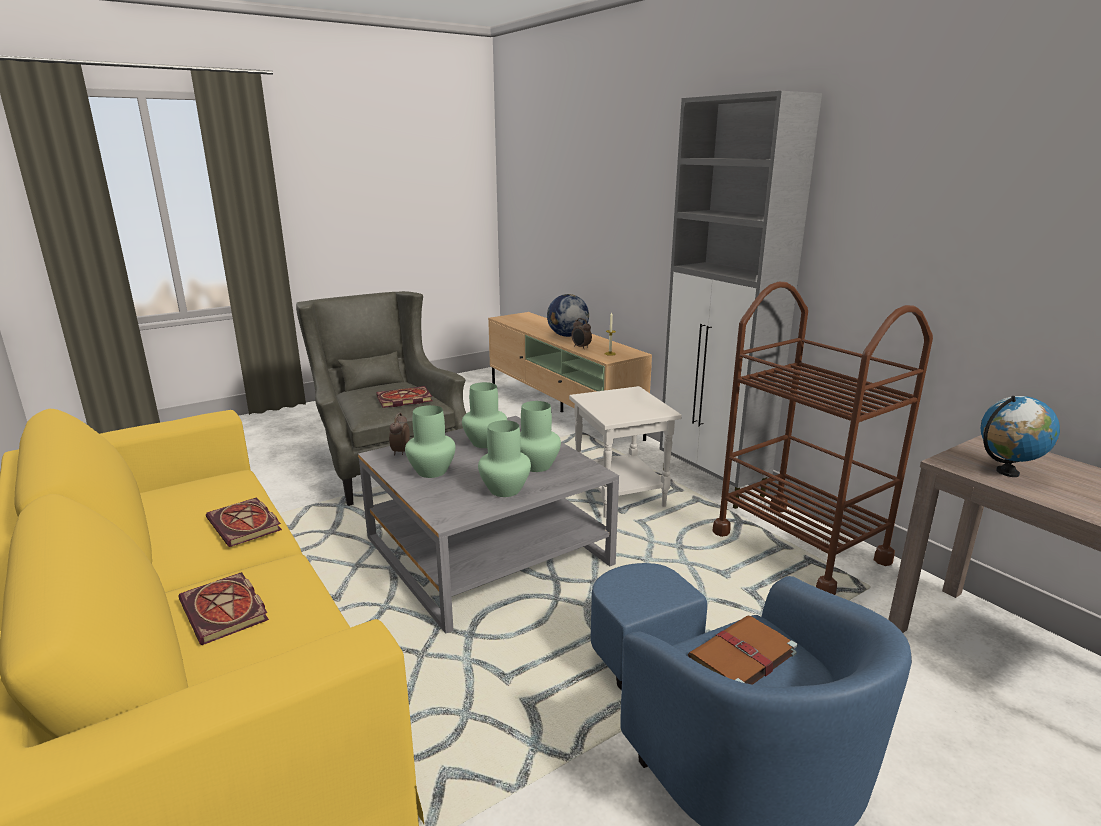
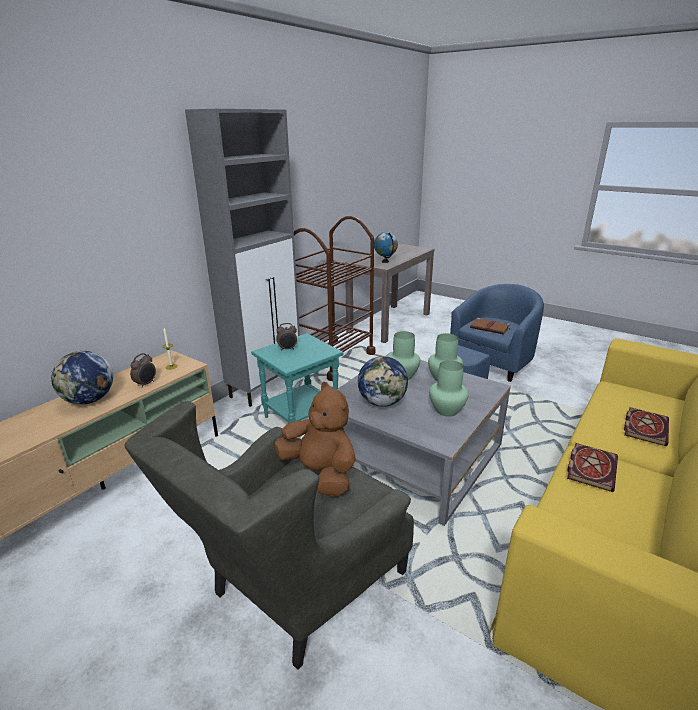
camera: 110 degrees left, 5 degrees up
book [376,386,433,408] -> brown plush toy [274,382,356,496]
alarm clock [389,412,410,456] -> alarm clock moved to [276,323,297,351]
green vase [462,382,507,448] -> globe [358,356,408,407]
white side table [569,386,682,518] -> turquoise side table [251,333,344,423]

